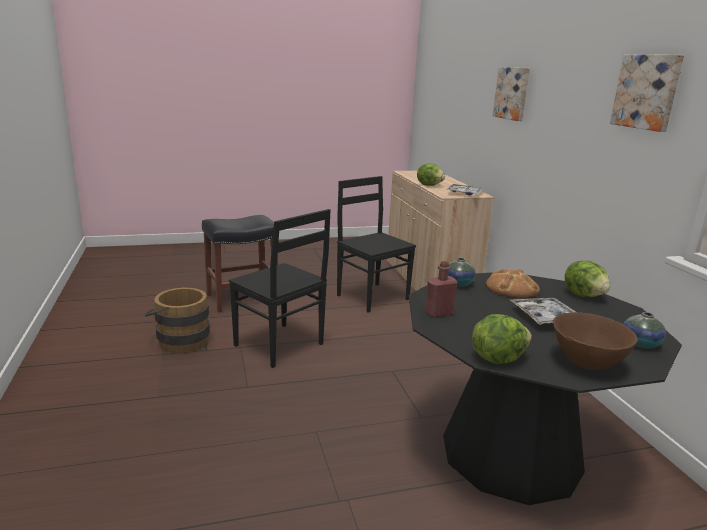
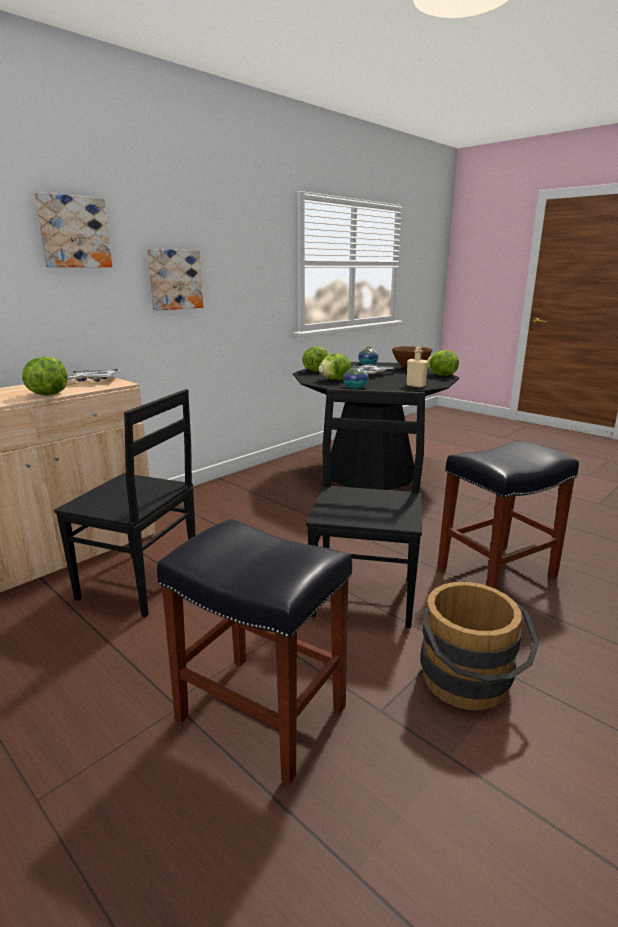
camera: 120 degrees left, 0 degrees up
black chair [337,176,416,313] -> black chair turned 90 degrees counterclockwise [54,389,196,617]
red bottle [426,261,457,318] -> beige bottle [406,347,428,388]
bread [486,269,540,298] -> lettuce [318,353,351,380]
picture [610,54,684,132] -> picture moved to [147,249,203,311]
none -> black stool [437,441,579,589]

